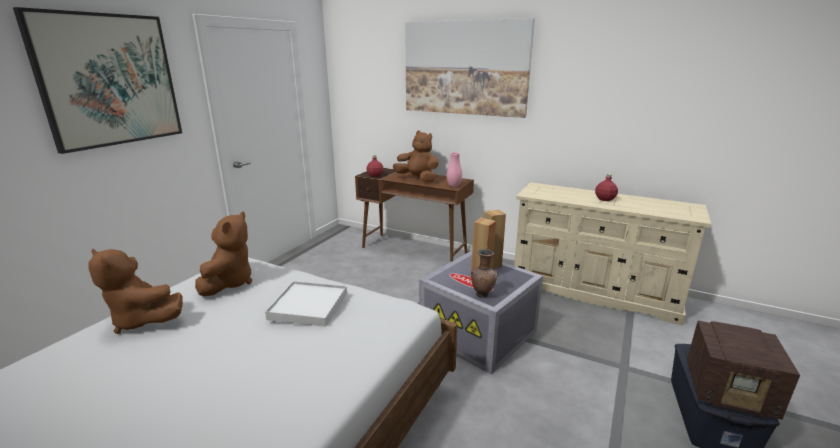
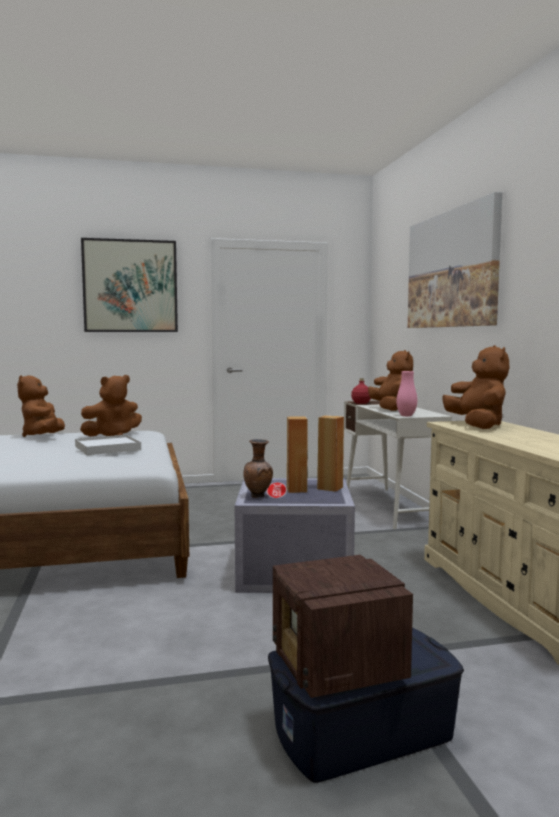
camera: 50 degrees right, 15 degrees down
brown desk [355,168,474,262] -> white desk [344,401,452,529]
red bottle [595,174,618,201] -> none
none -> brown plush toy [443,345,509,429]

